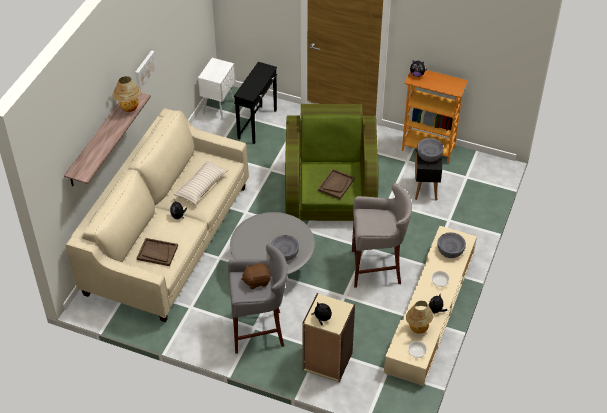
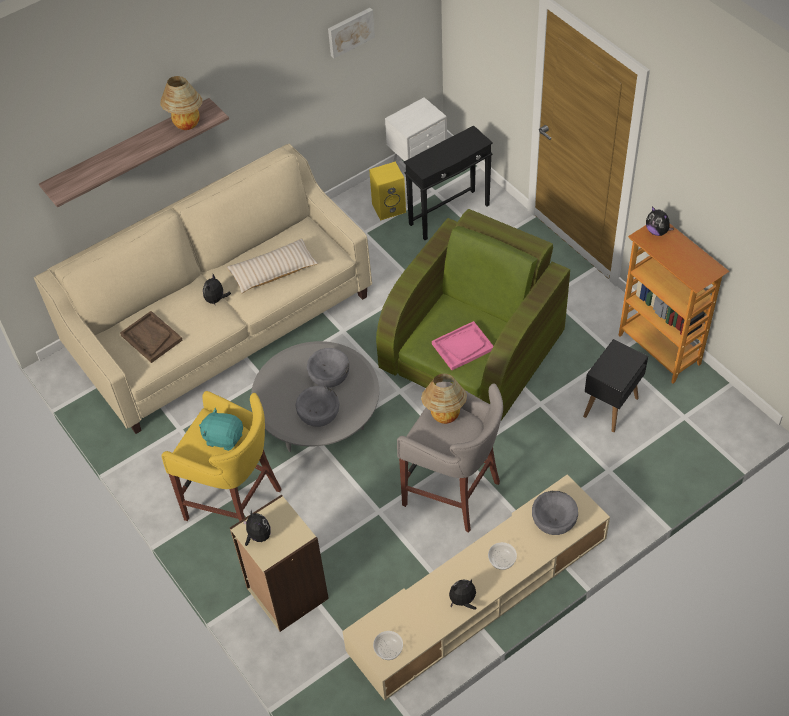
camera: 35 degrees right, 5 degrees up
picture [135,50,157,90] -> picture moved to [328,8,375,58]
grey stool [228,244,287,354] -> yellow stool [161,391,282,521]
brown plush toy [241,263,271,289] -> turquoise plush toy [199,408,243,451]
brown tray [318,169,355,199] -> pink tray [432,321,493,370]
table lamp [406,301,433,334] -> table lamp moved to [421,374,467,424]
grey bowl [417,138,444,162] -> grey bowl moved to [307,348,350,388]
none -> yellow speaker [369,162,406,221]

